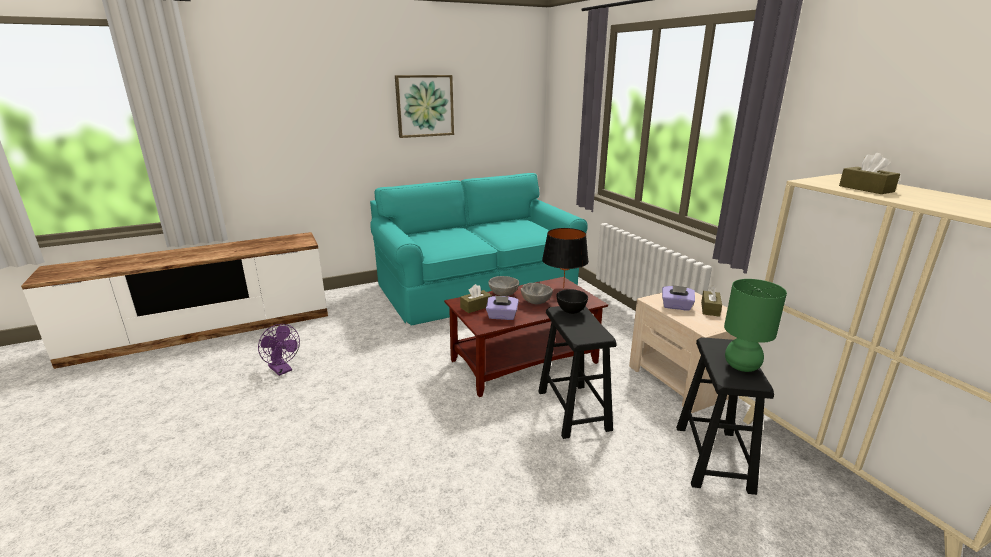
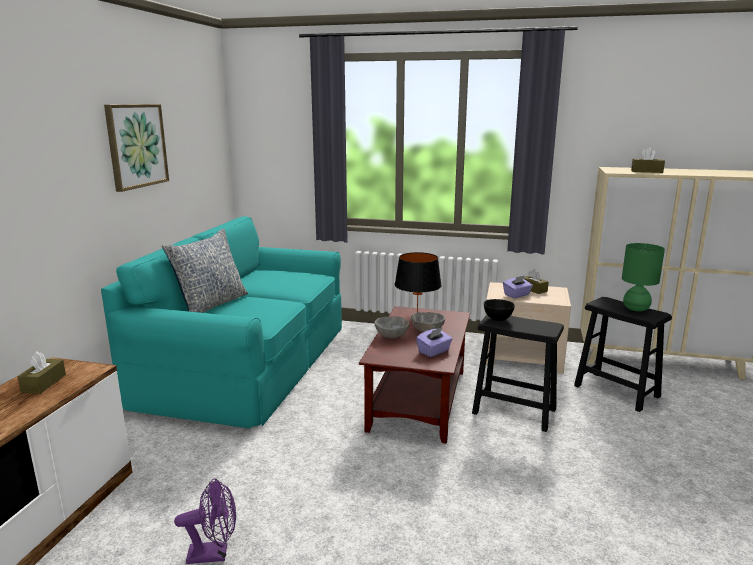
camera: 50 degrees left, 5 degrees down
brown tissue box [460,284,492,313] -> brown tissue box moved to [17,352,66,393]
none -> pillow [162,229,248,313]

